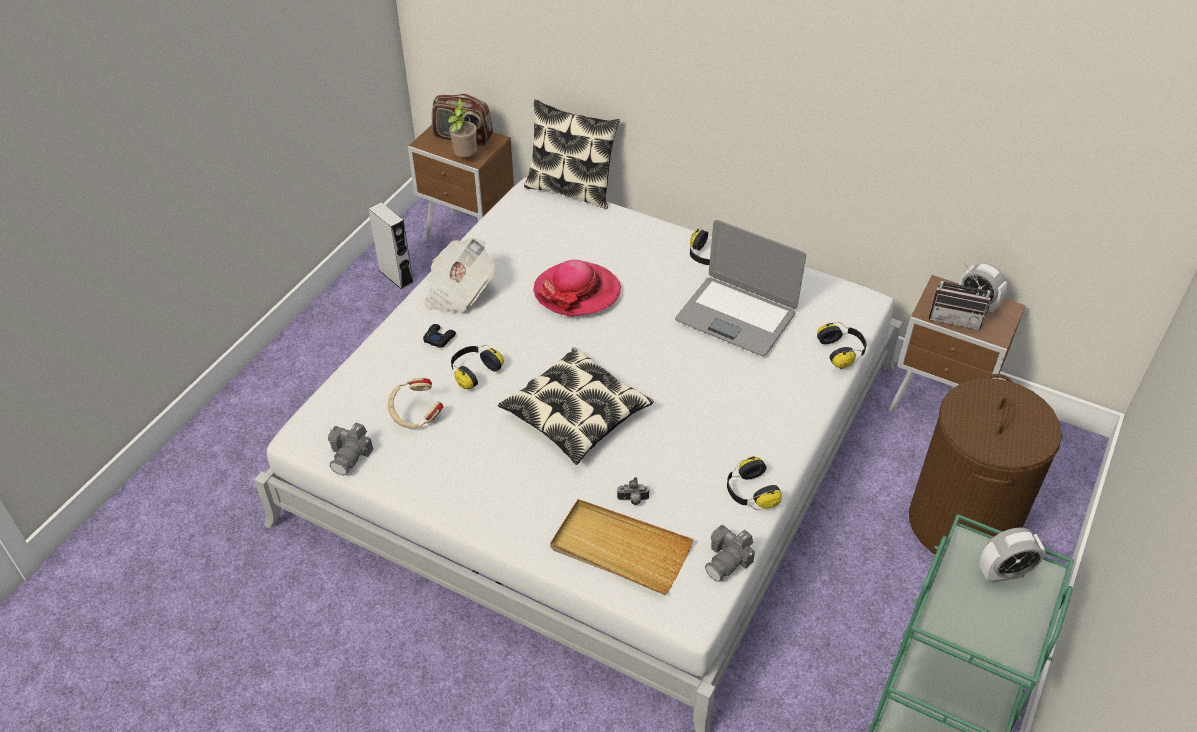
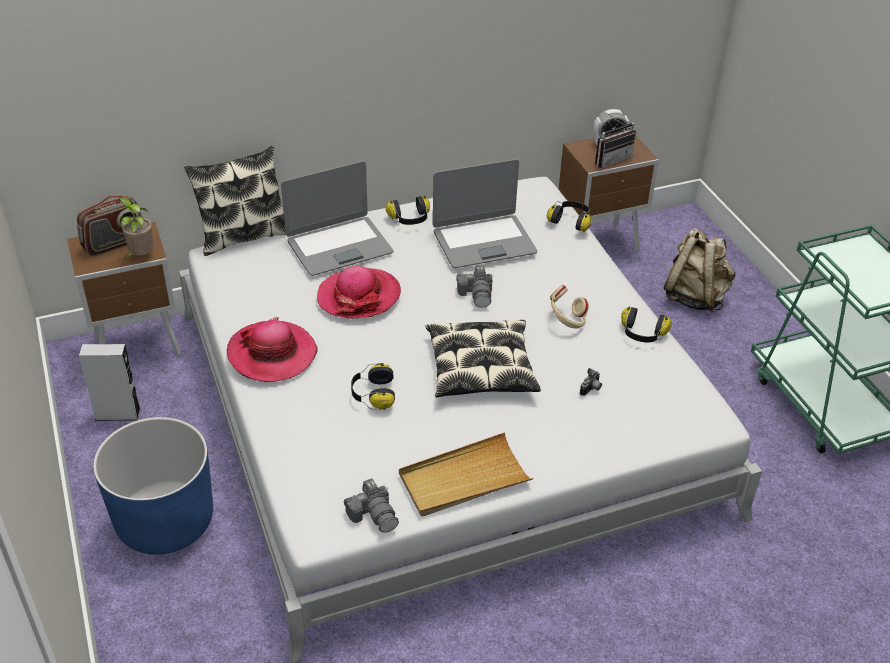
camera: 50 degrees left, 5 degrees down
beige headphones [388,378,443,428] -> beige headphones moved to [550,285,589,328]
black game controller [423,324,456,348] -> none
newspaper [424,238,495,313] -> hat [227,317,317,382]
beige tray [550,499,693,595] -> beige tray moved to [399,432,533,516]
camera [705,525,755,582] -> camera moved to [457,265,493,308]
brown laundry basket [909,374,1062,554] -> beige backpack [664,228,736,312]
alarm clock [979,528,1045,583] -> none
none -> blue planter [93,417,213,555]
none -> laptop [281,161,393,276]

